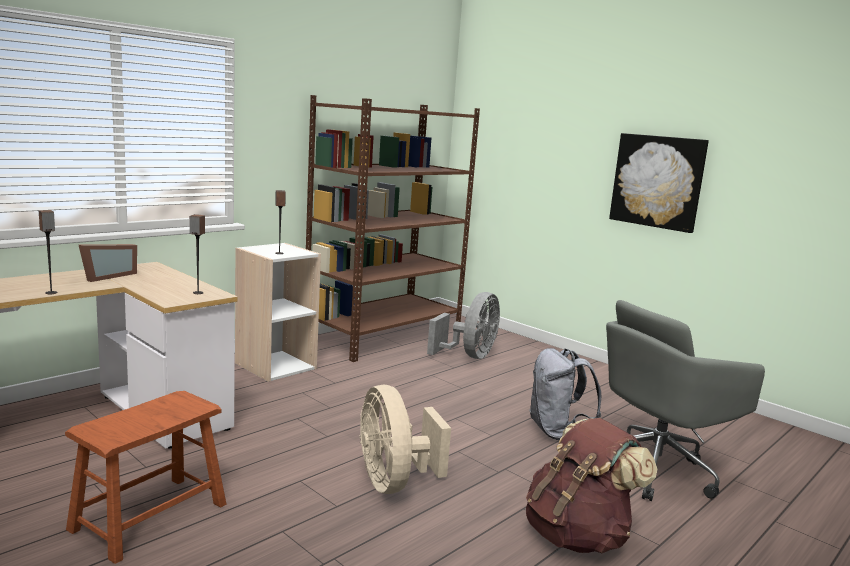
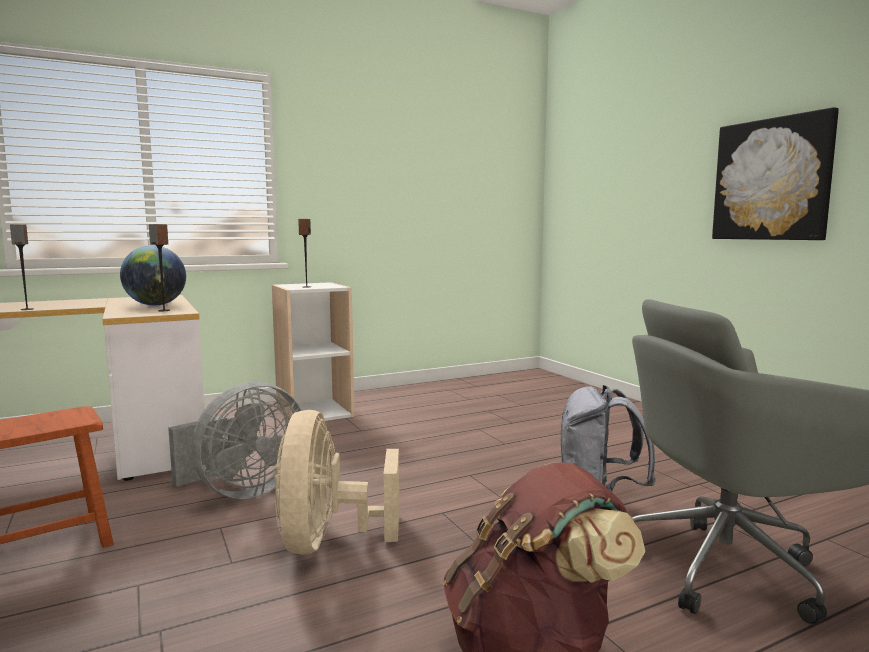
camera: 20 degrees right, 5 degrees down
picture frame [79,244,137,282] -> none
brown bookcase [306,95,480,362] -> none
grey fan [427,292,500,359] -> grey fan moved to [168,382,301,499]
none -> globe [120,245,186,306]

